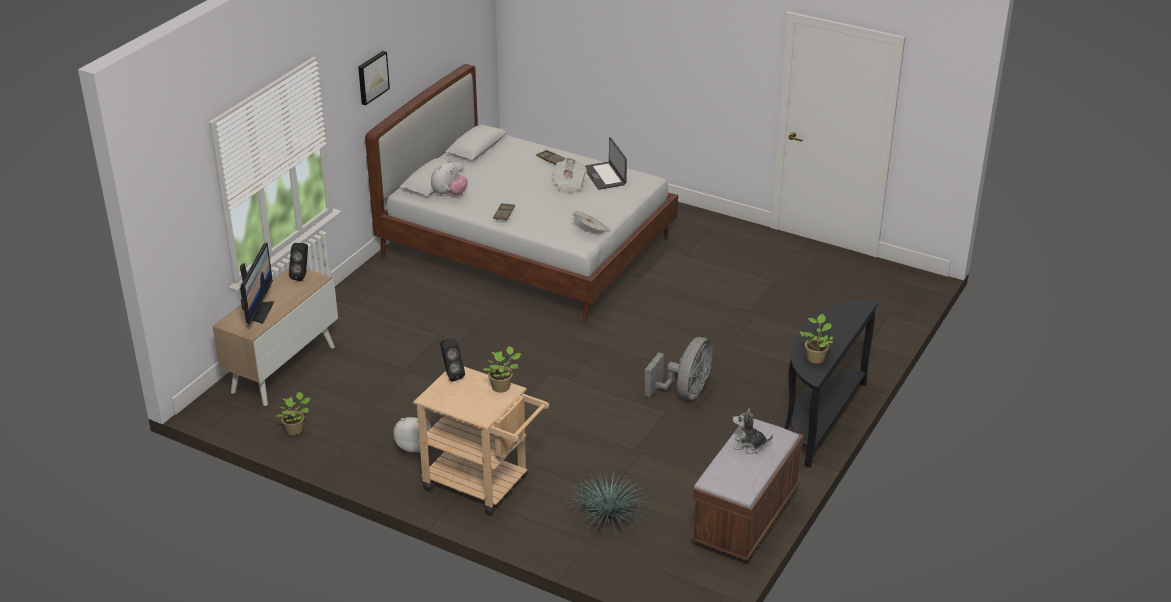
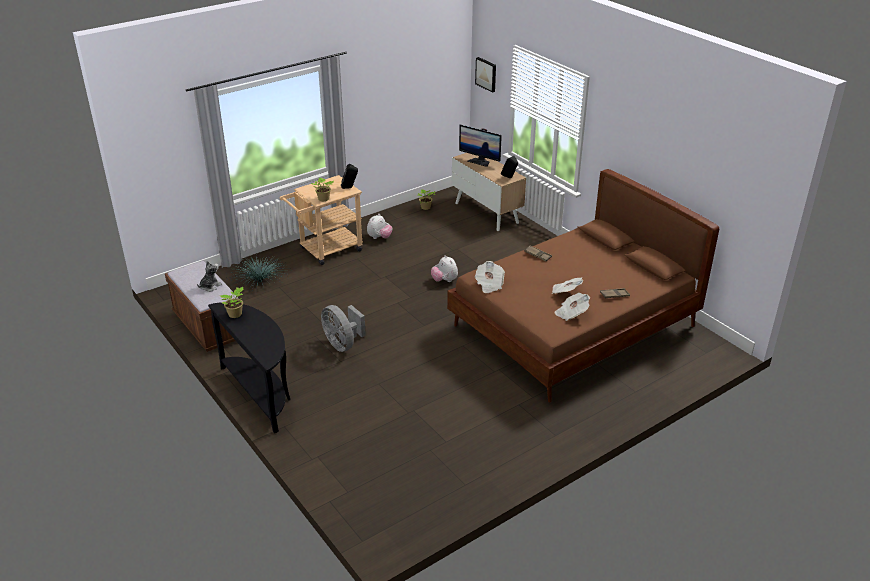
camera: 115 degrees right, 0 degrees up
picture [358,51,390,105] -> picture moved to [475,57,496,93]
white bed [365,64,678,324] -> brown bed [447,169,719,403]
plush toy [431,160,468,196] -> plush toy moved to [431,255,458,282]
laptop [585,137,627,190] -> newspaper [555,293,590,321]

